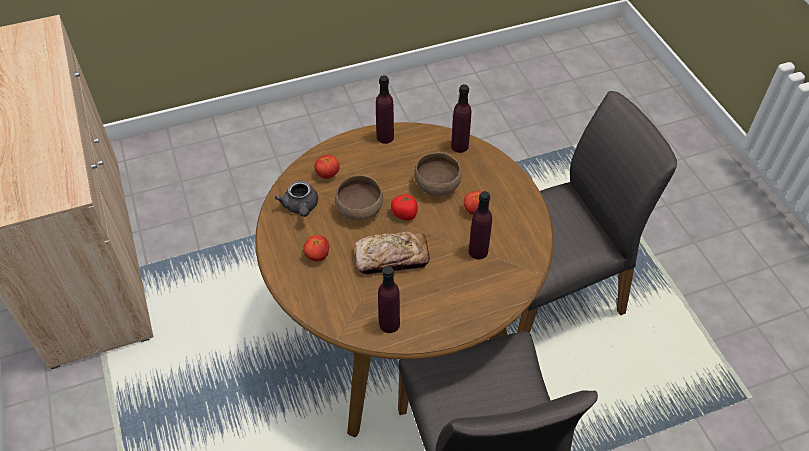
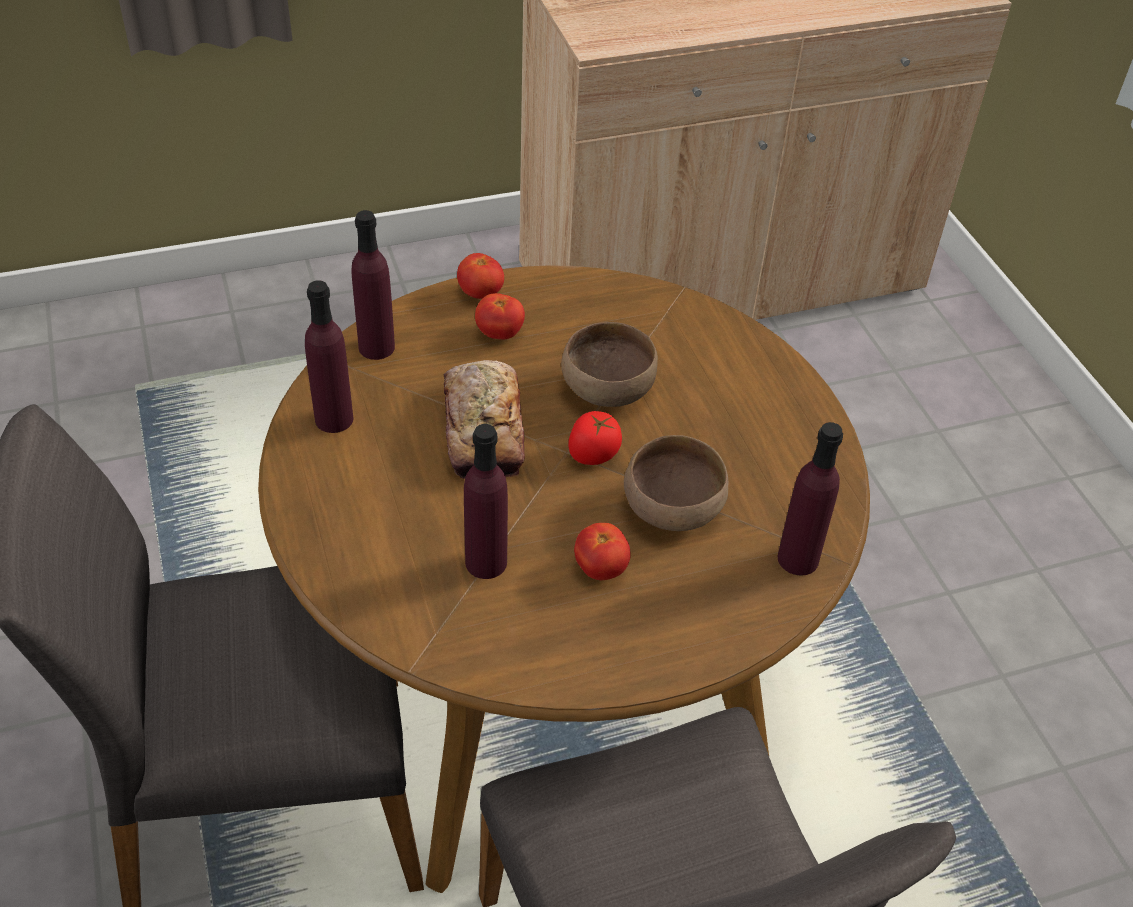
camera: 90 degrees right, 5 degrees down
grey teapot [275,181,318,217] -> none
tomato [314,155,339,179] -> tomato moved to [457,253,504,299]
purple bottle [376,75,394,144] -> purple bottle moved to [351,210,395,360]

